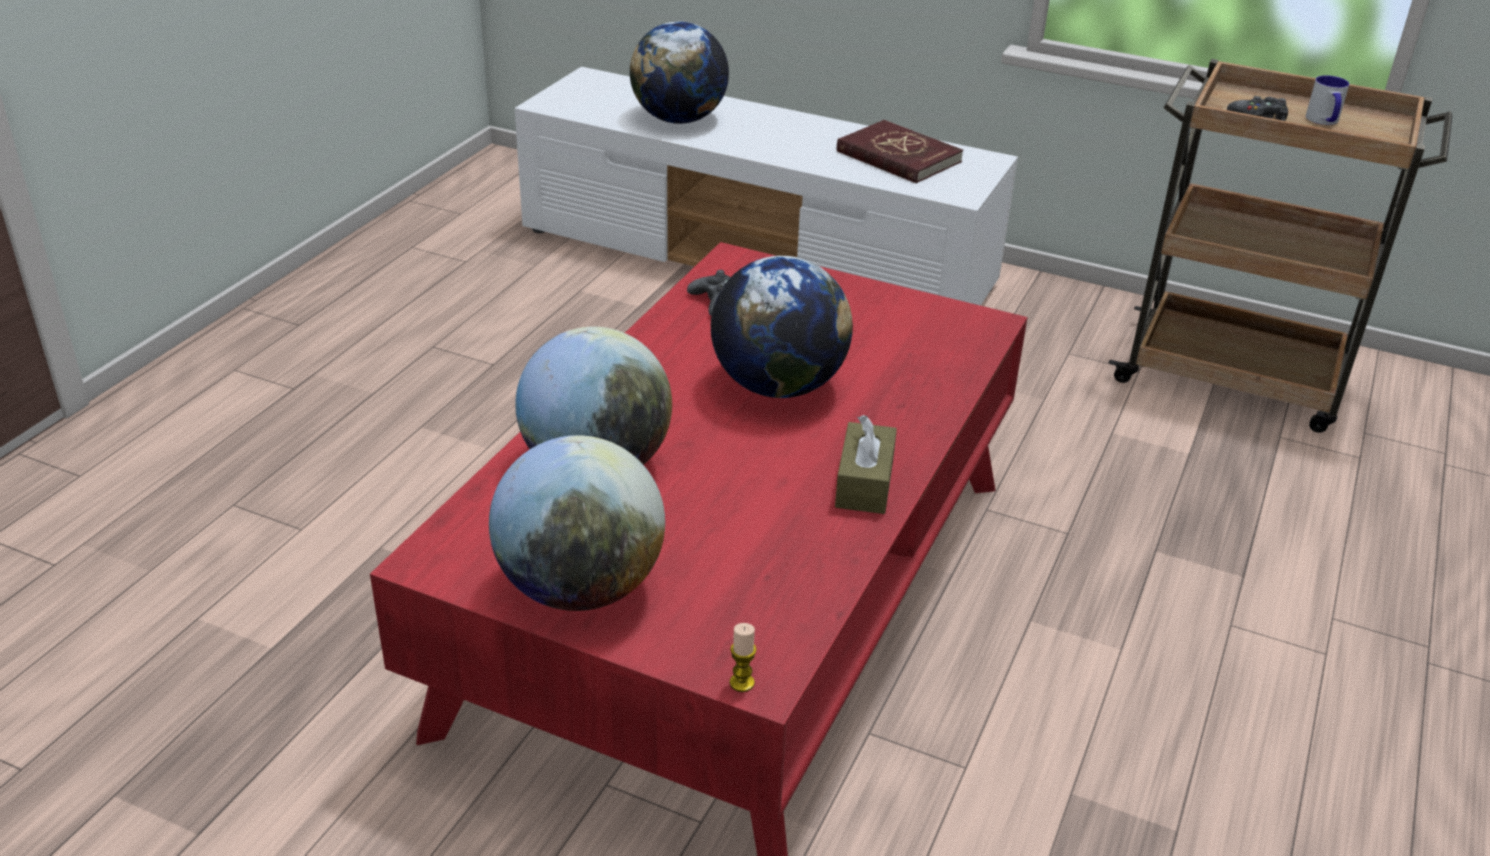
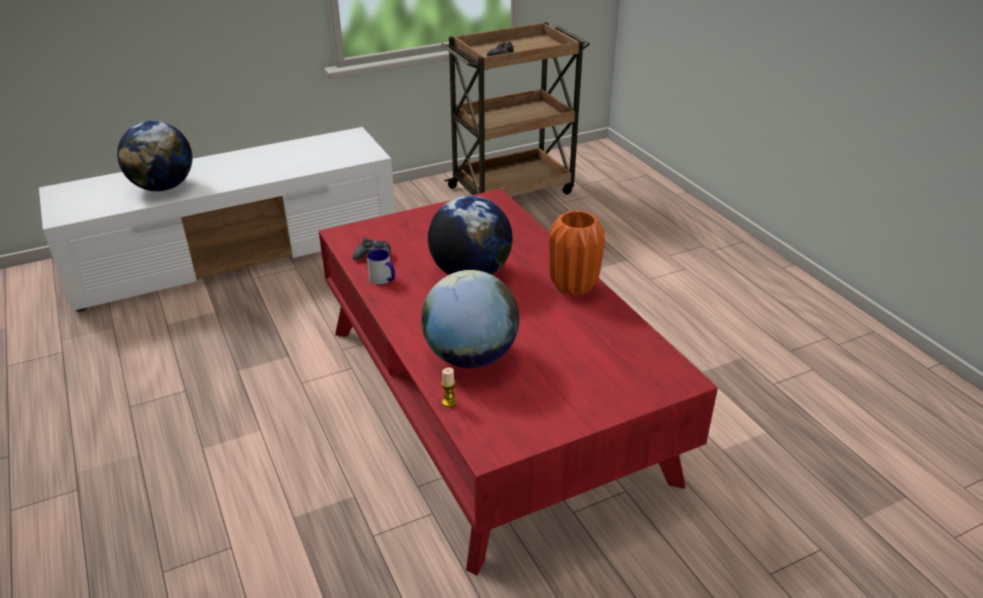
camera: 50 degrees left, 0 degrees up
globe [489,435,665,611] -> none
candle [730,623,757,692] -> candle moved to [441,368,456,407]
brown tissue box [835,415,897,514] -> orange vase [549,210,605,296]
red book [837,120,963,184] -> none
mug [1306,75,1349,125] -> mug moved to [367,249,395,285]

